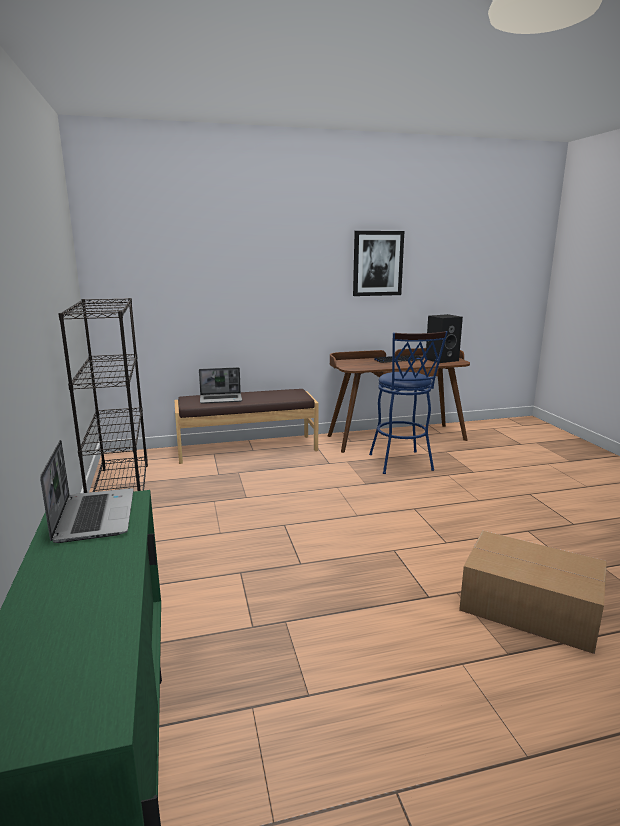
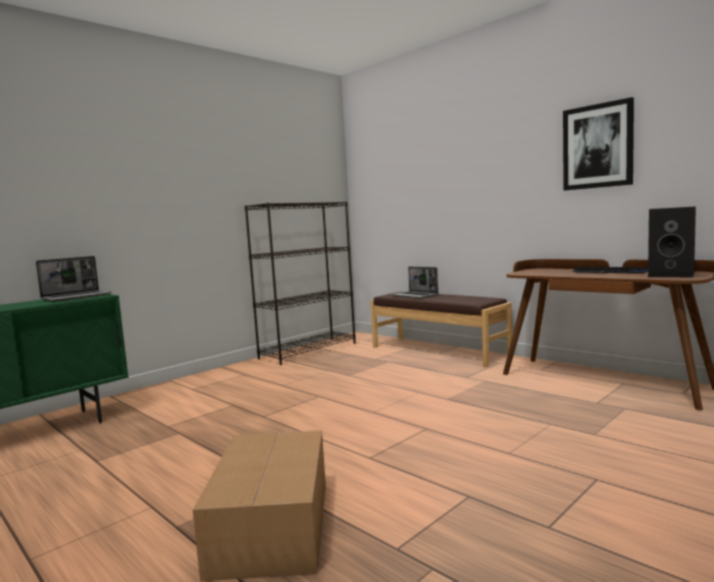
camera: 60 degrees right, 10 degrees down
blue stool [369,331,447,474] -> none

